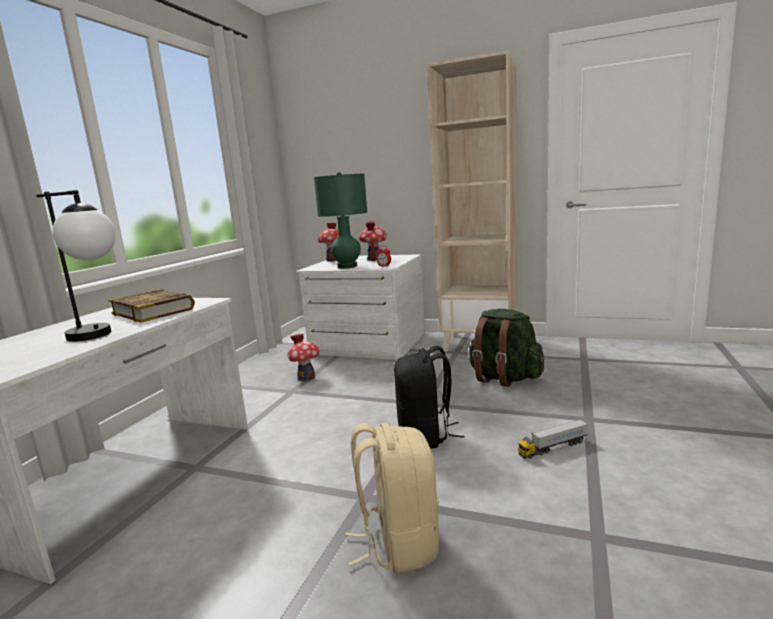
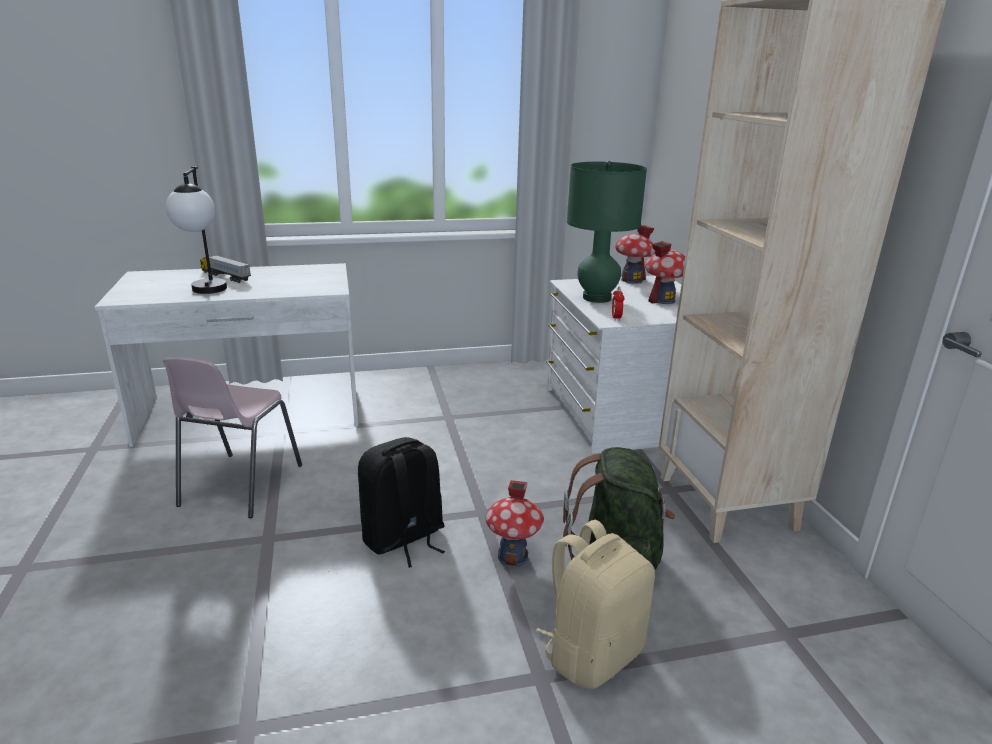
camera: 55 degrees right, 10 degrees up
book [109,289,195,323] -> none
toy house [287,334,320,381] -> toy house moved to [486,480,544,567]
beige backpack [345,423,439,574] -> beige backpack moved to [536,520,655,689]
toy truck [518,419,588,459] -> toy truck moved to [200,255,251,283]
none -> pink chair [163,357,302,518]

